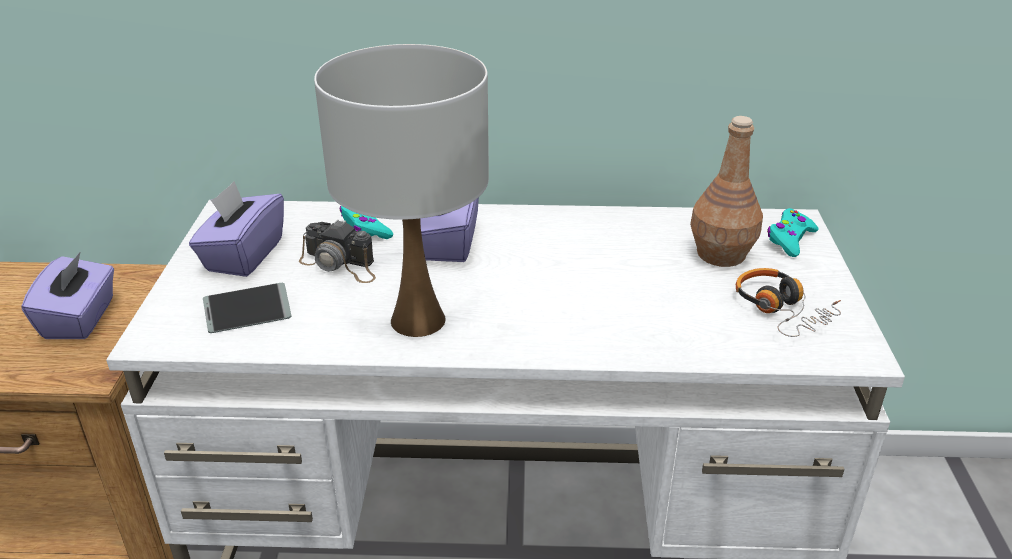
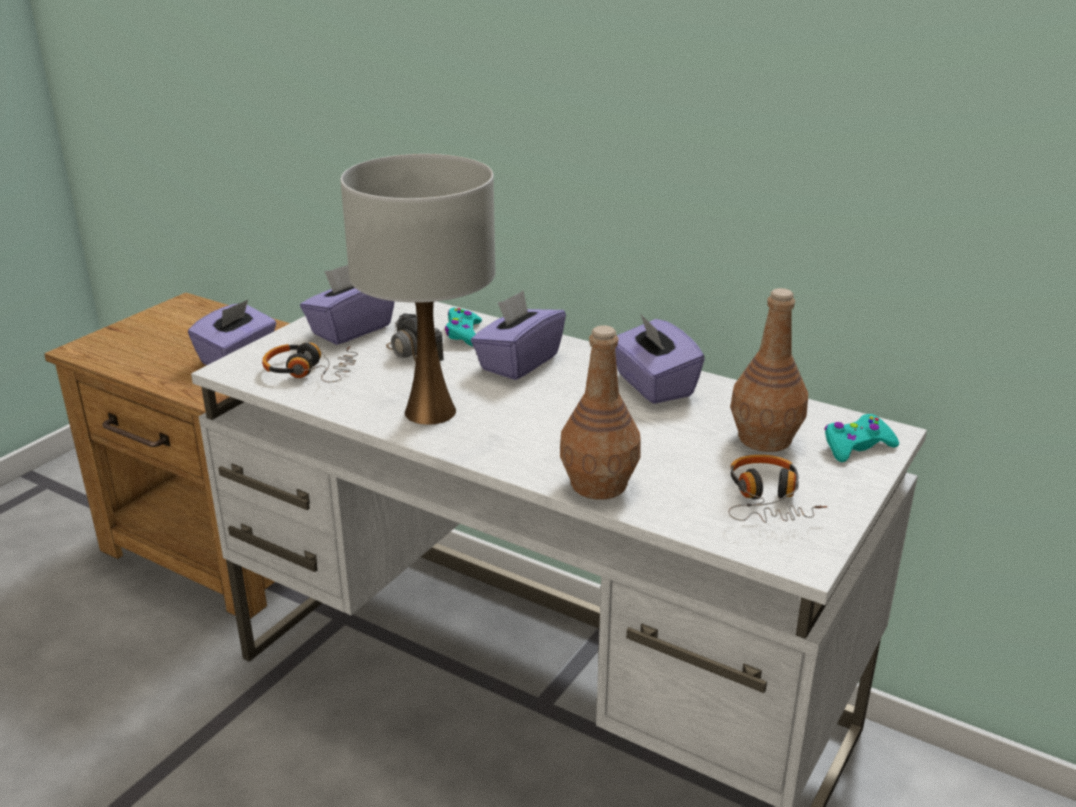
camera: 30 degrees right, 5 degrees down
phone [203,283,291,333] -> headphones [262,343,358,382]
none -> brown bottle [560,325,641,499]
none -> purple tissue box [615,313,705,404]

